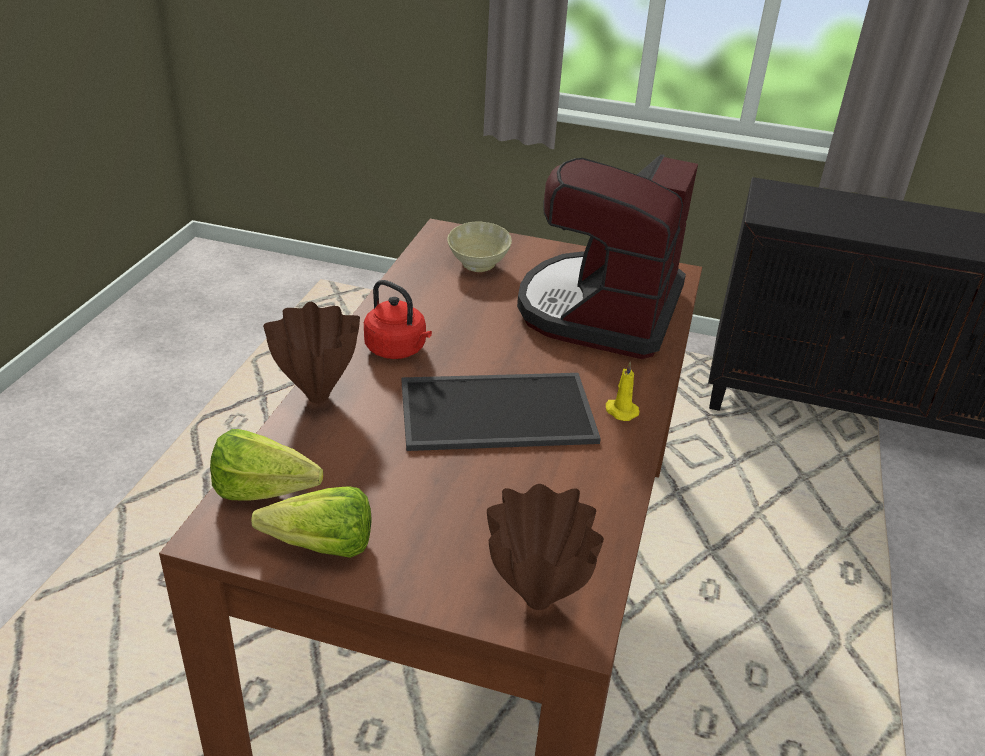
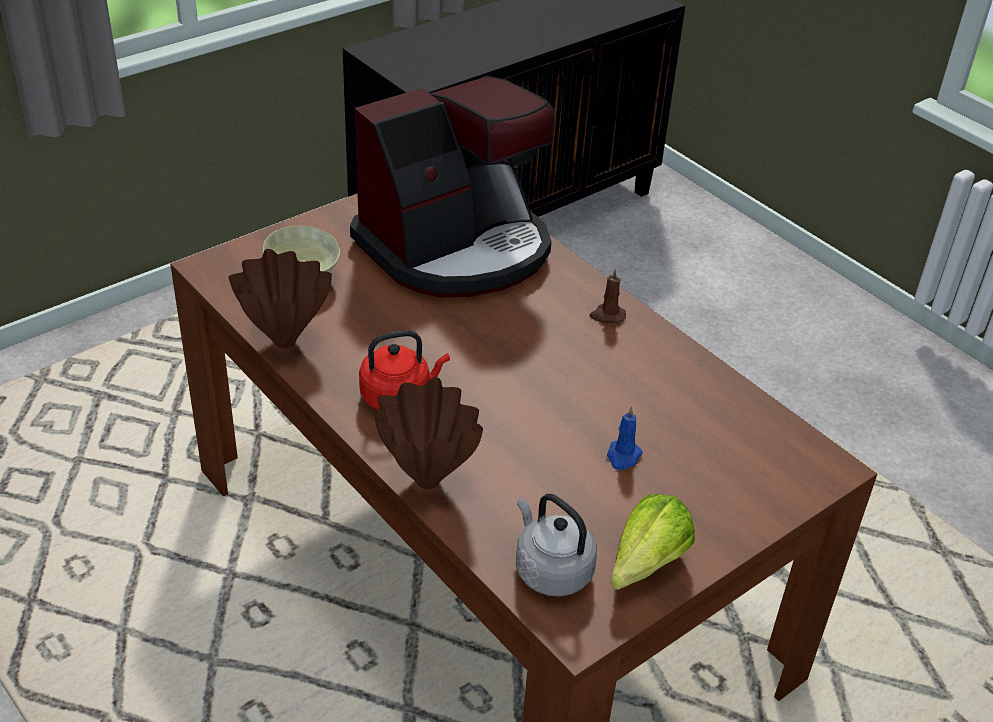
camera: 55 degrees left, 5 degrees up
lettuce [210,429,323,501] -> grey kettle [516,494,597,597]
tray [401,373,601,451] -> none
brown vase [487,484,604,610] -> brown vase moved to [228,249,332,349]
coffee machine [517,154,698,359] -> coffee machine turned 90 degrees counterclockwise [350,76,555,298]
yellow candle [606,362,640,421] -> brown candle [590,269,626,323]
none -> blue candle [607,406,643,470]

